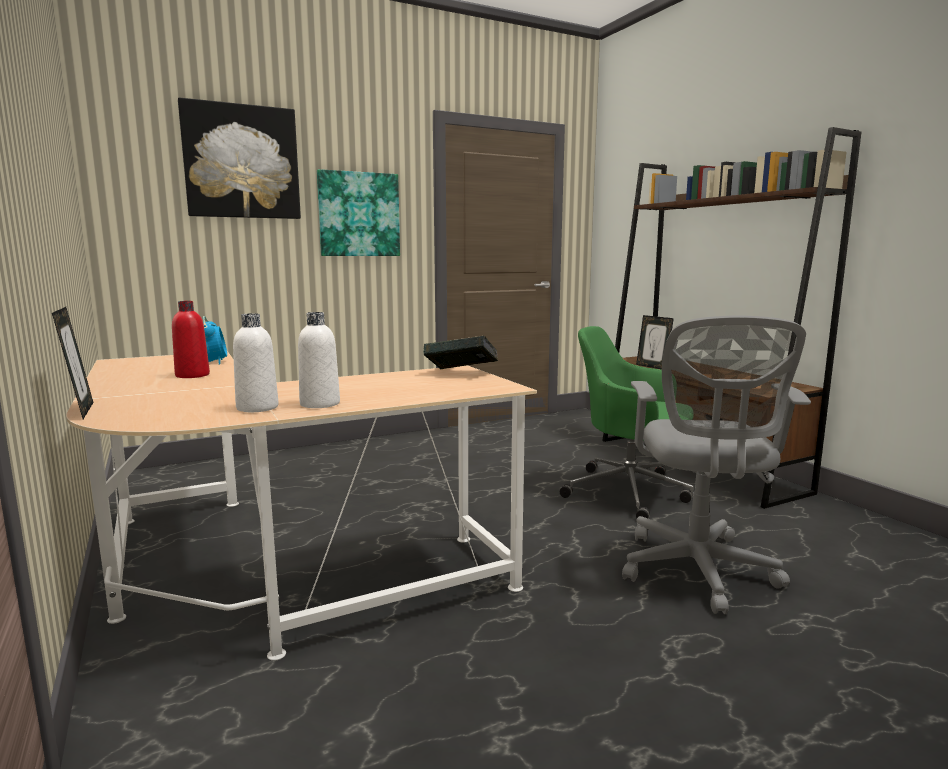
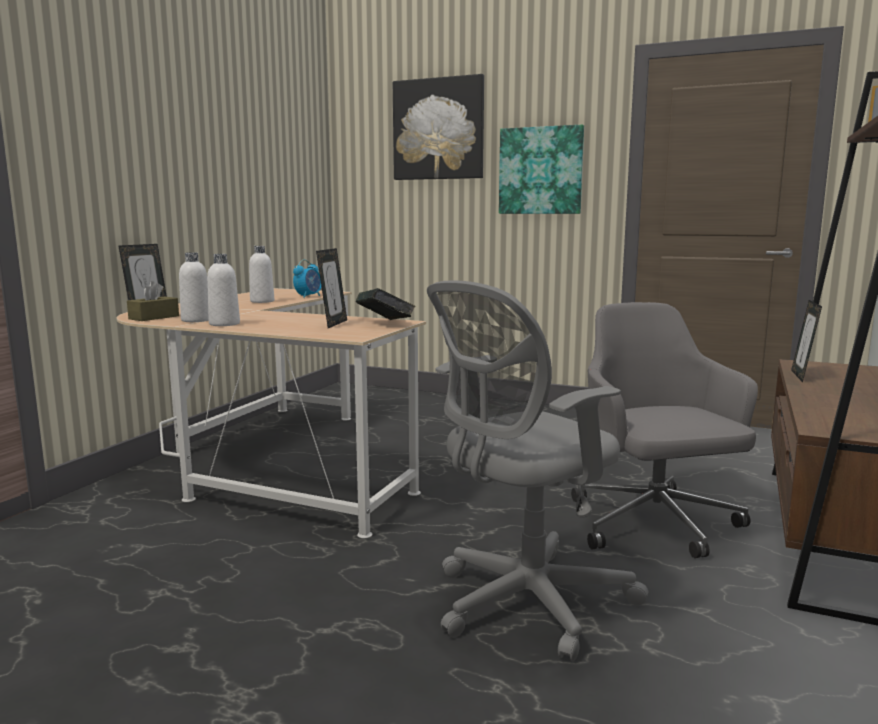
camera: 50 degrees right, 0 degrees up
red bottle [172,301,210,378] -> white bottle [249,246,274,303]
green office chair [560,326,694,519] -> grey office chair [571,302,758,558]
none -> brown tissue box [127,281,179,321]
none -> picture frame [316,248,347,328]

